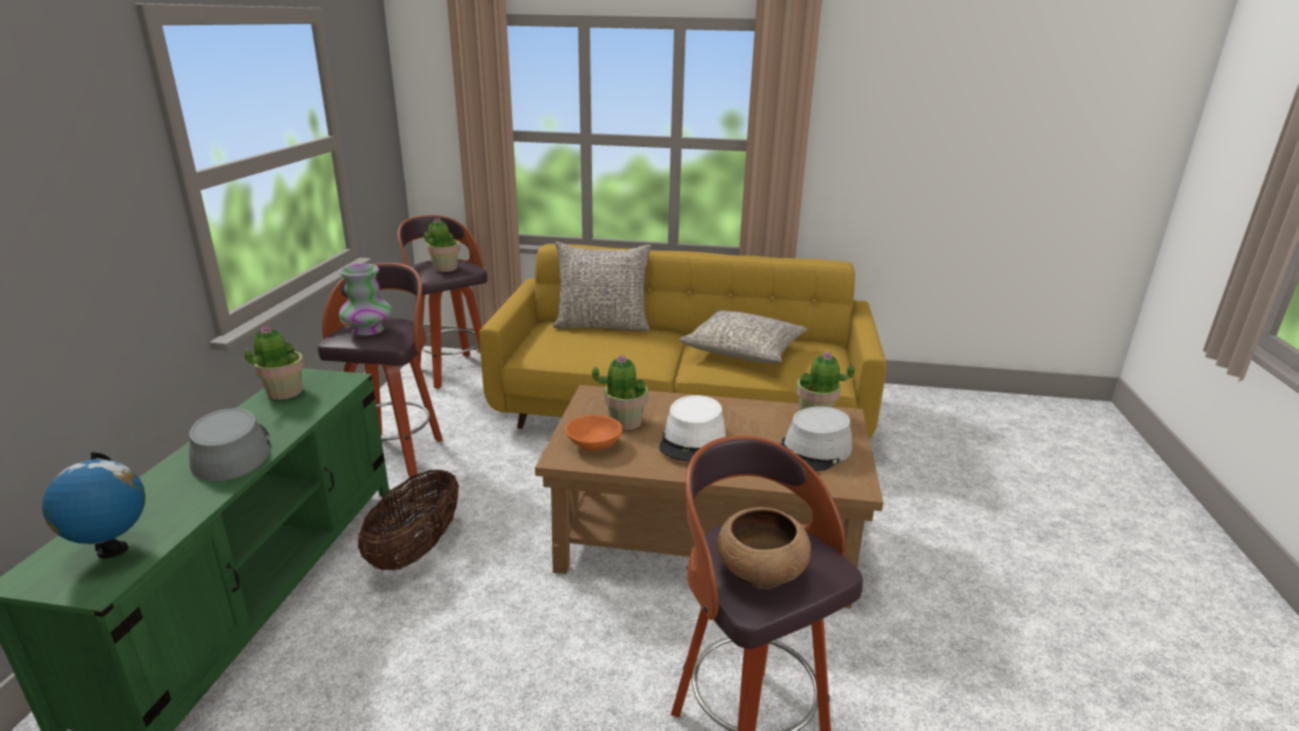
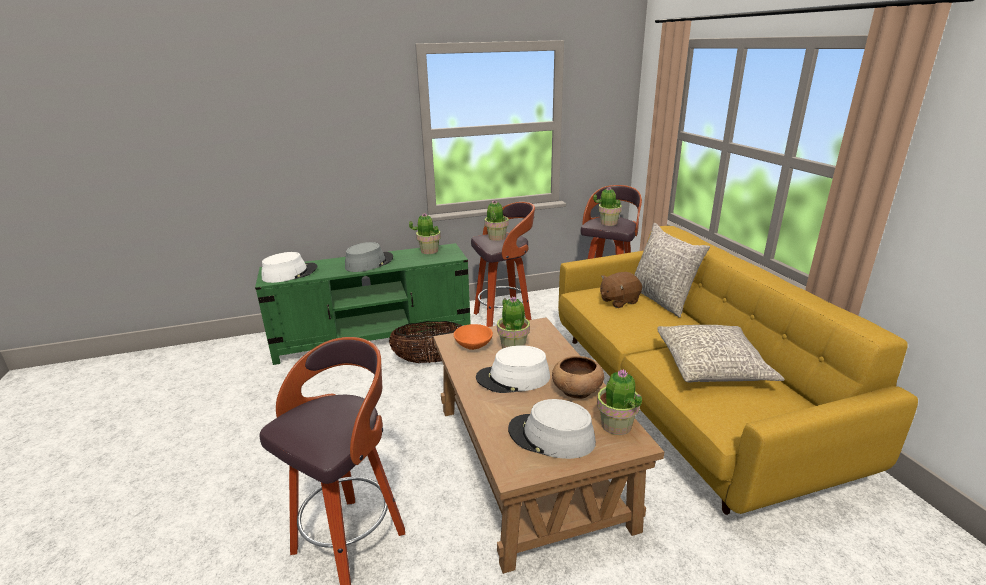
camera: 65 degrees right, 0 degrees up
globe [42,452,145,558] -> white hat [262,252,317,283]
vase [339,264,392,336] -> potted plant [485,200,509,241]
brown bowl [717,507,811,589] -> brown bowl moved to [552,356,604,399]
none -> brown plush toy [600,272,642,308]

